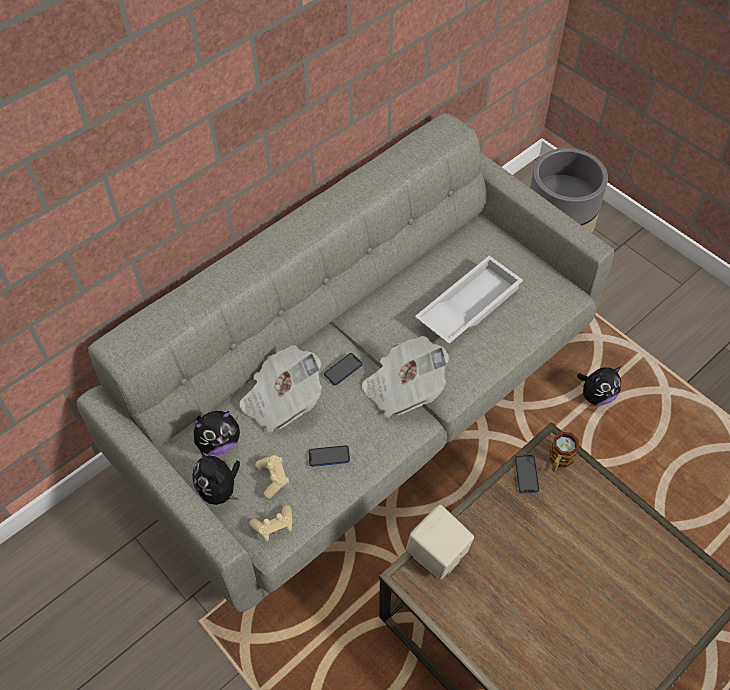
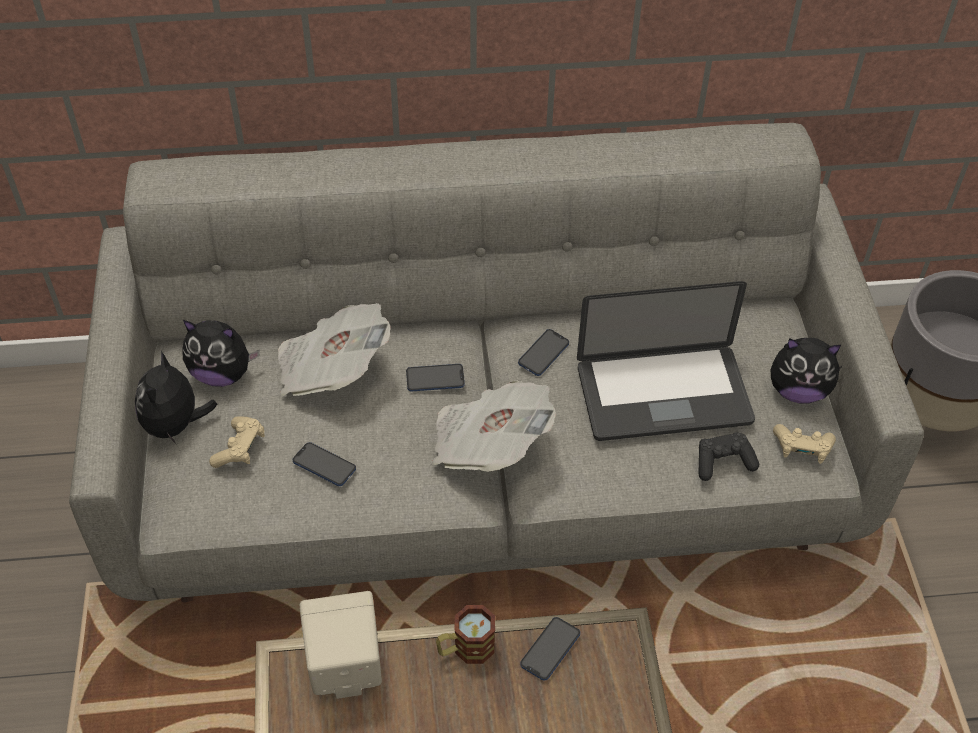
camera: 35 degrees right, 5 degrees down
beige game controller [250,505,293,541] -> beige game controller moved to [773,424,836,464]
white tray [415,256,523,344] -> laptop [577,281,755,441]
mug [549,432,579,472] -> mug moved to [436,605,495,664]
plush toy [577,367,621,405] -> plush toy moved to [771,338,843,404]
none -> phone [518,329,569,376]
none -> black game controller [699,432,759,481]

